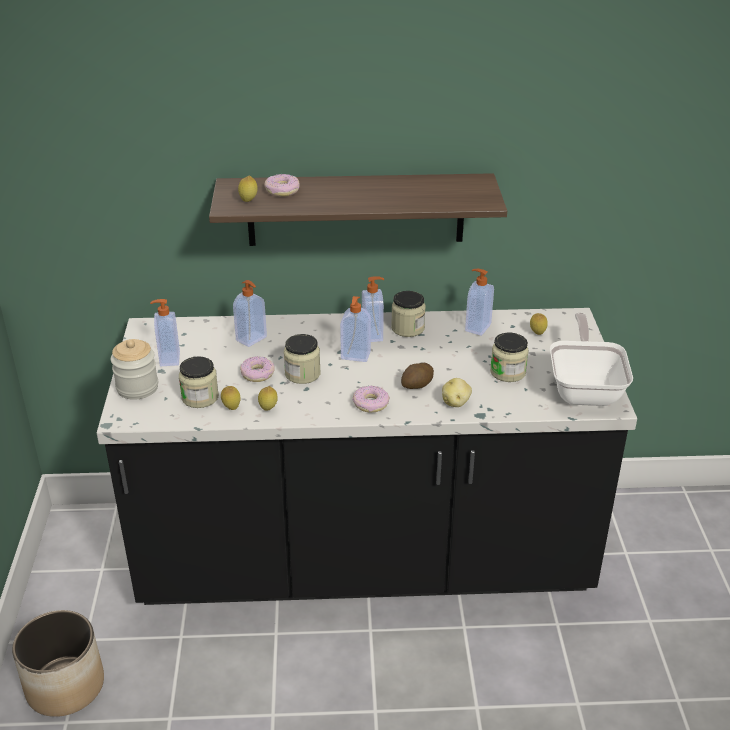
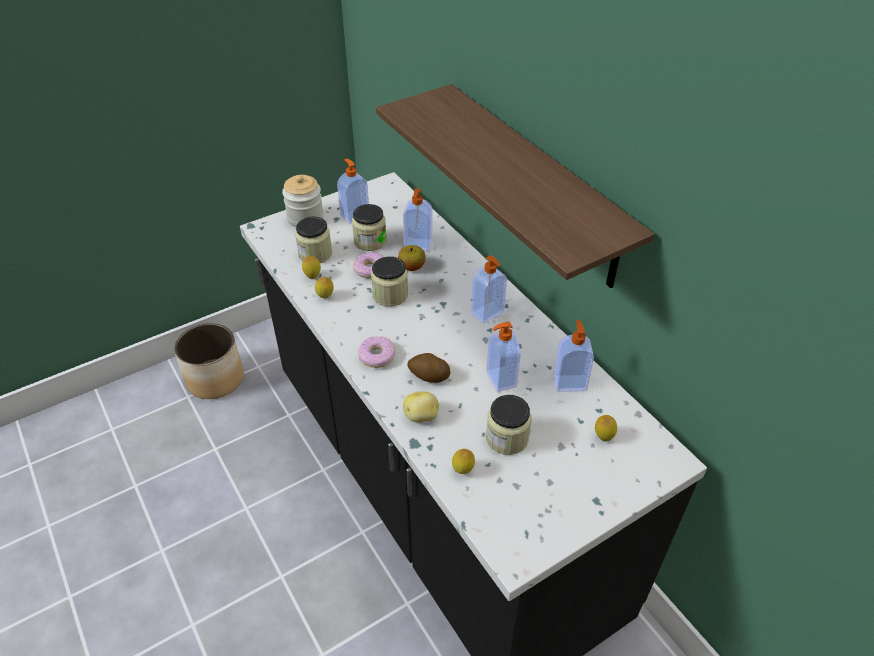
camera: 60 degrees right, 10 degrees up
lemon [238,176,258,202] -> lemon moved to [452,449,475,474]
donut [264,174,300,196] -> none
soap dispenser [340,296,371,362] -> soap dispenser moved to [486,322,521,392]
jar [391,291,426,337] -> jar moved to [352,204,387,251]
frying pan [550,313,633,406] -> none
none -> apple [398,245,426,271]

